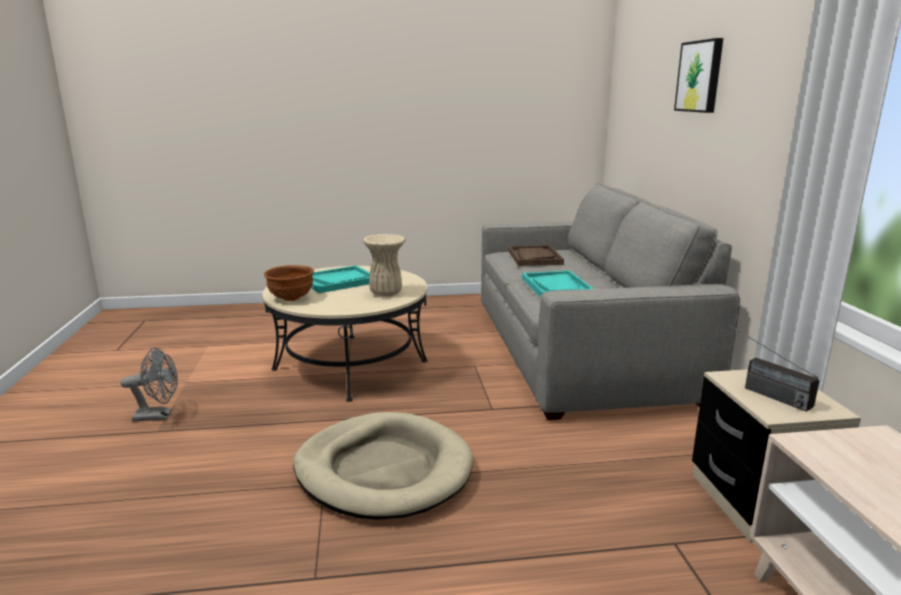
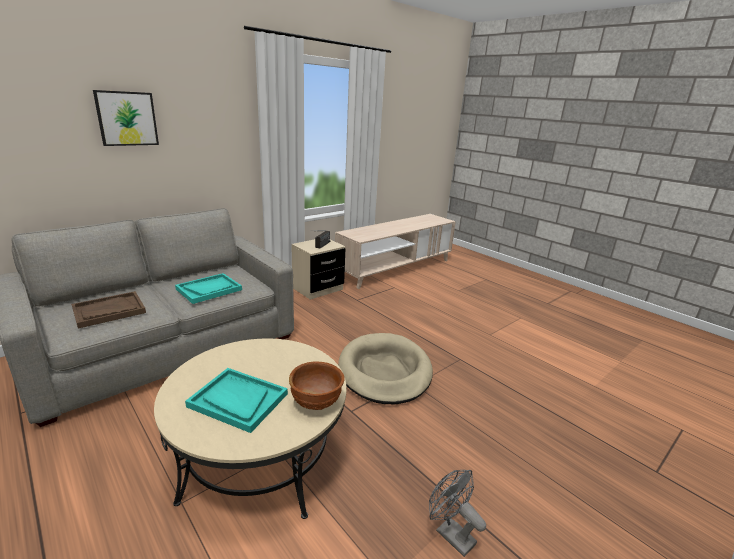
camera: 125 degrees left, 5 degrees up
beige vase [362,234,406,296] -> none

